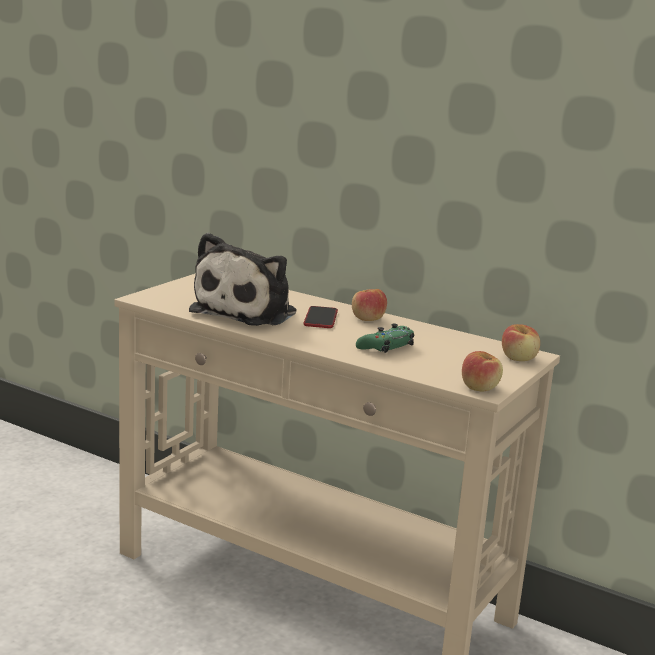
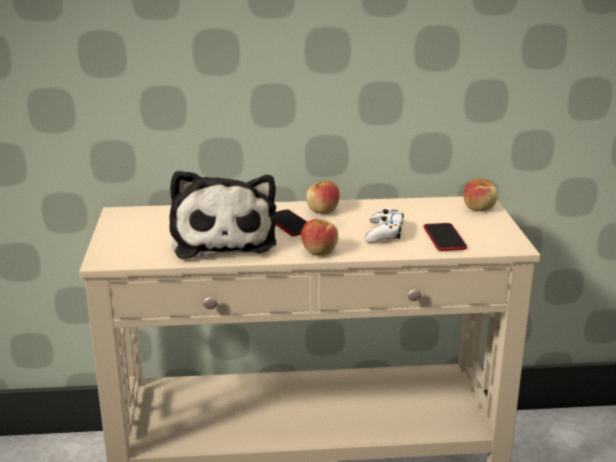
camera: 35 degrees left, 5 degrees up
green game controller [356,324,415,353] -> white game controller [365,209,404,243]
apple [462,351,503,392] -> apple moved to [301,219,339,256]
none -> phone [423,223,467,251]

